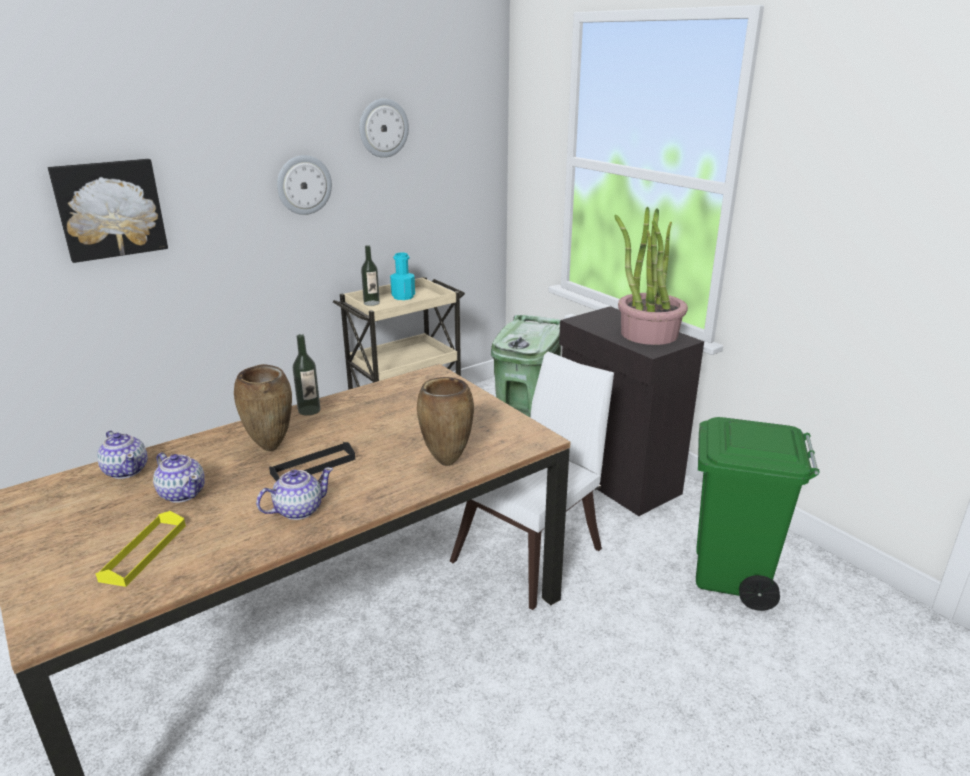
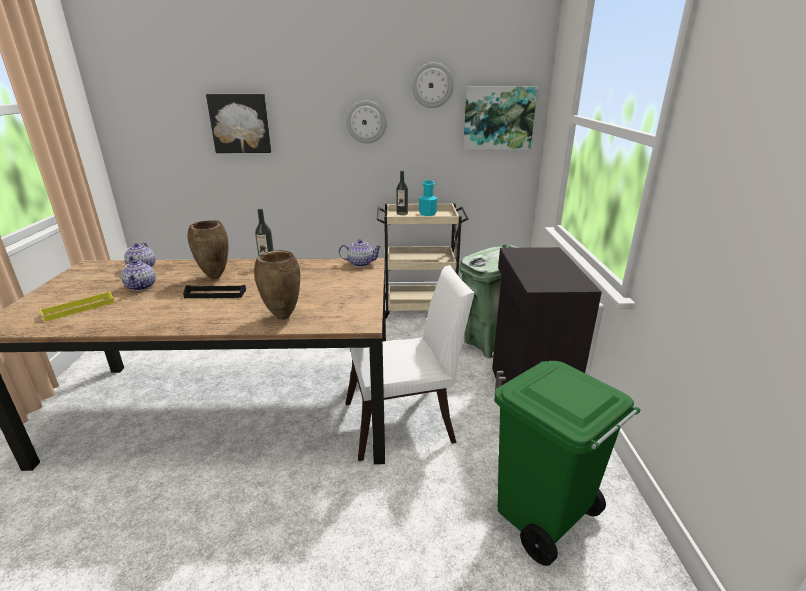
camera: 35 degrees right, 0 degrees up
teapot [256,467,333,520] -> teapot moved to [339,239,382,267]
potted plant [614,207,688,345] -> none
none -> picture [463,86,538,150]

